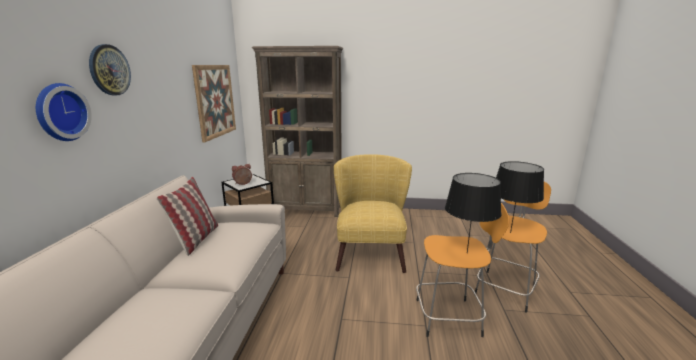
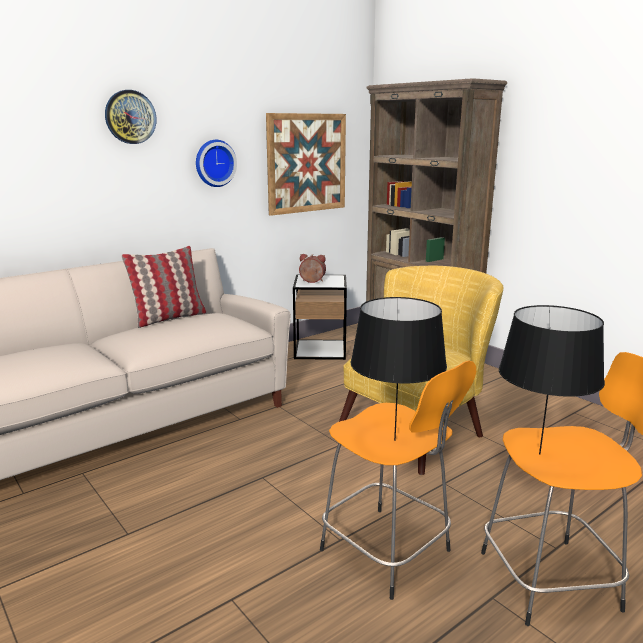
camera: 45 degrees right, 0 degrees up
wall clock [36,83,92,141] -> wall clock moved to [196,140,237,187]

